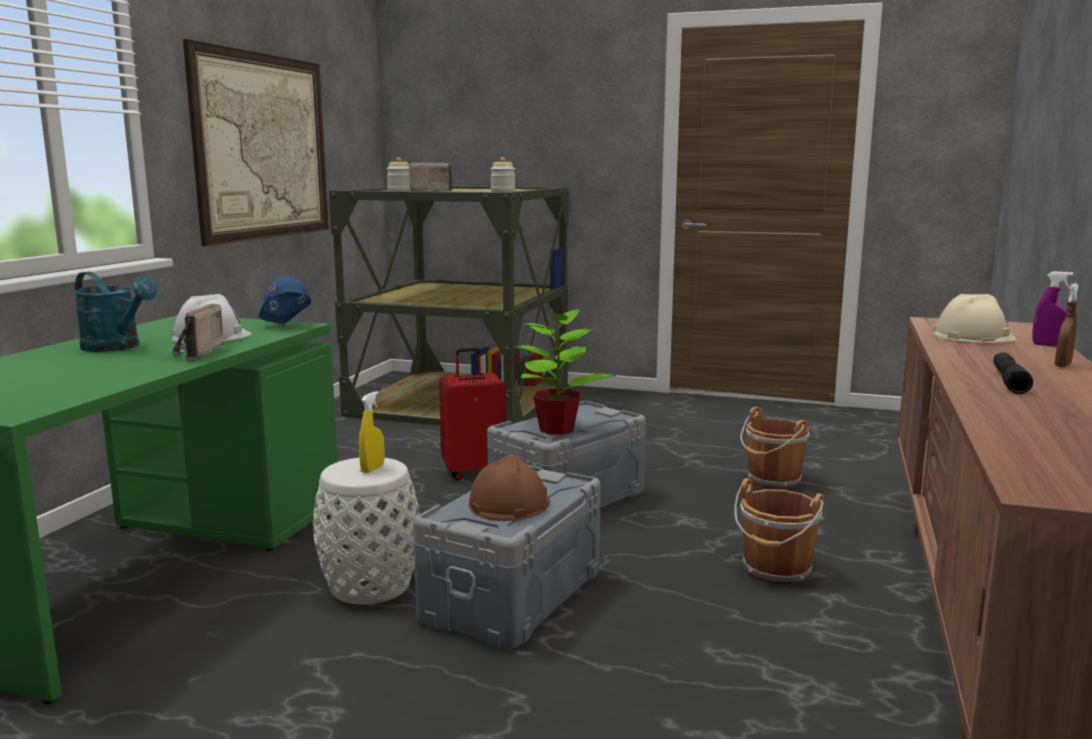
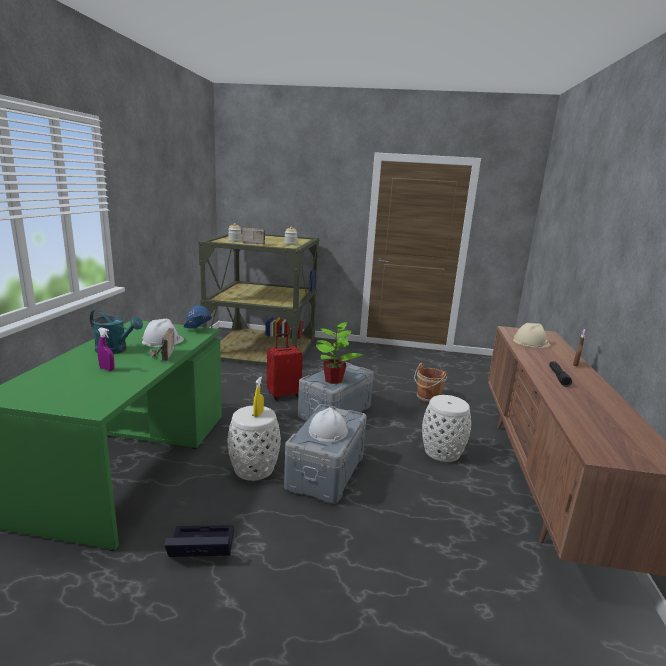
camera: 10 degrees left, 5 degrees up
picture [183,39,329,246] -> none
brown hard hat [469,454,550,521] -> white hard hat [309,407,348,443]
brown bucket [734,478,824,585] -> white stool [422,395,471,462]
purple spray bottle [1032,271,1073,347] -> purple spray bottle moved to [98,328,115,371]
none -> black storage box [164,525,234,557]

